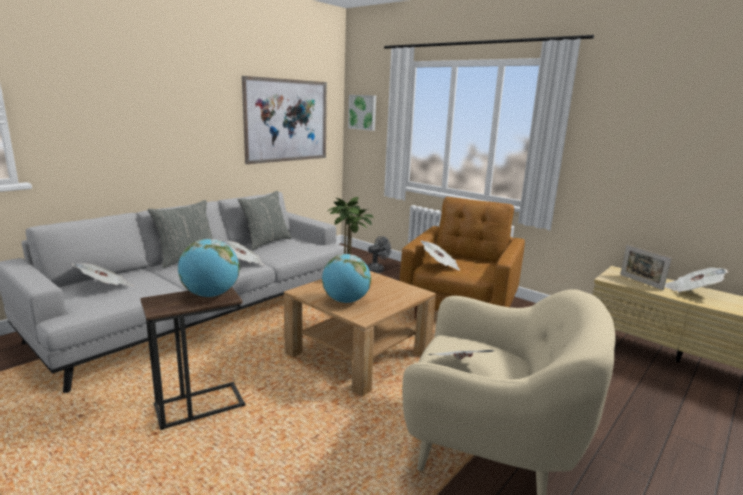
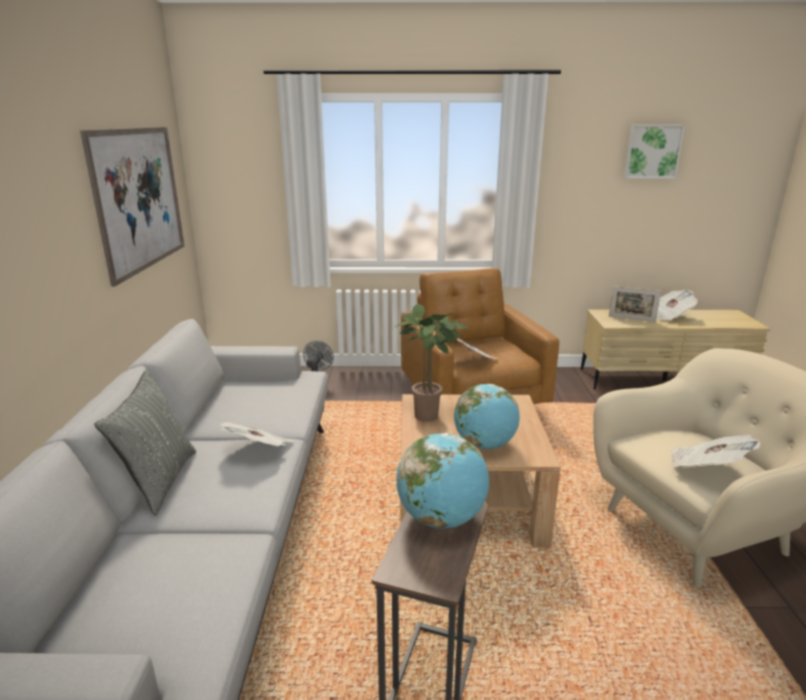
camera: 40 degrees left, 5 degrees up
newspaper [72,263,134,286] -> none
grey pillow [238,191,292,250] -> none
picture [348,95,376,131] -> picture moved to [624,125,685,179]

